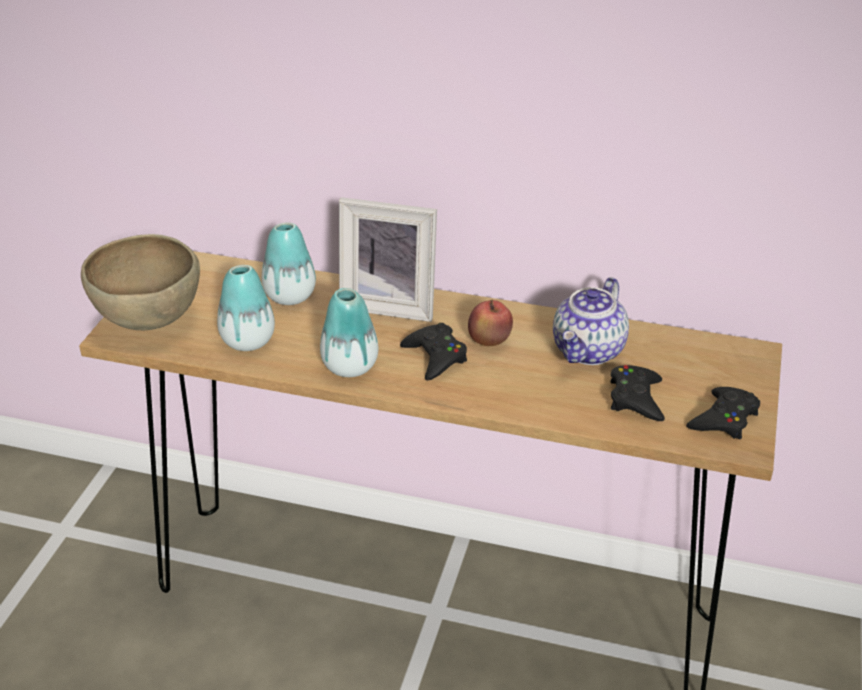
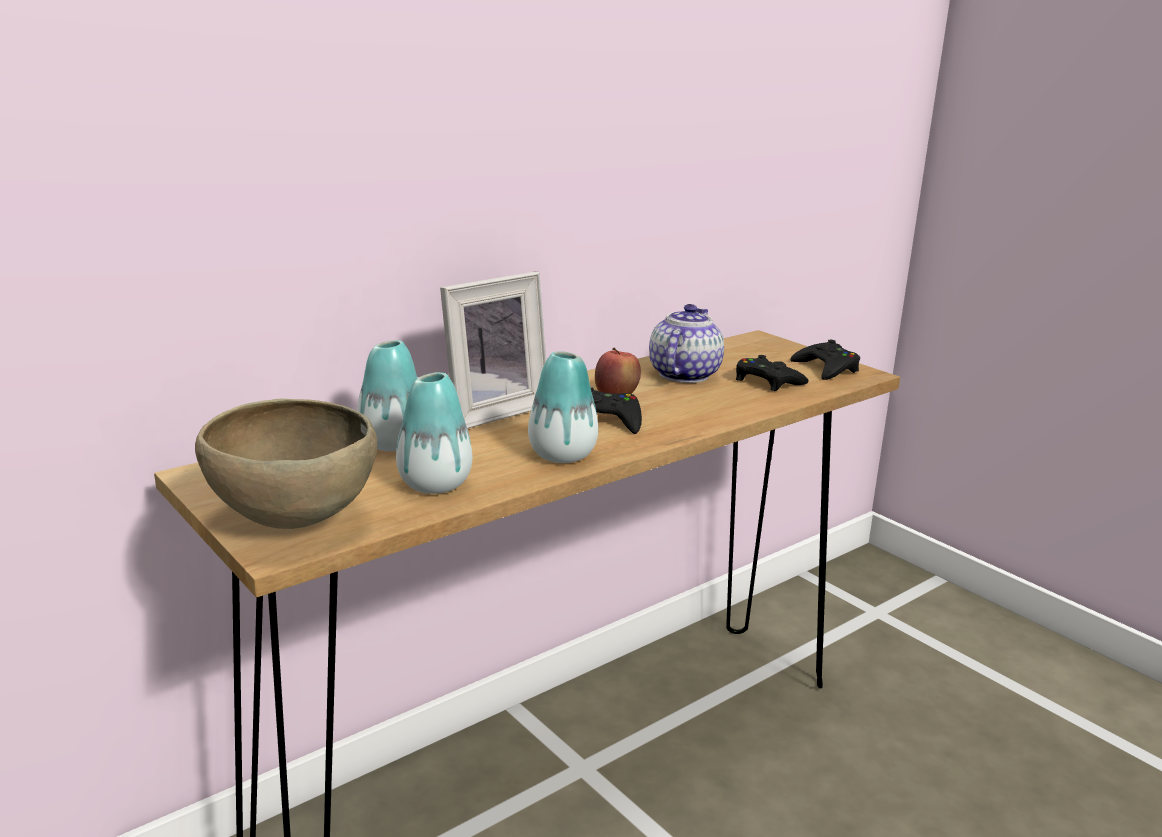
camera: 55 degrees left, 15 degrees down
teapot [553,277,629,365] -> teapot turned 135 degrees counterclockwise [649,304,724,383]

